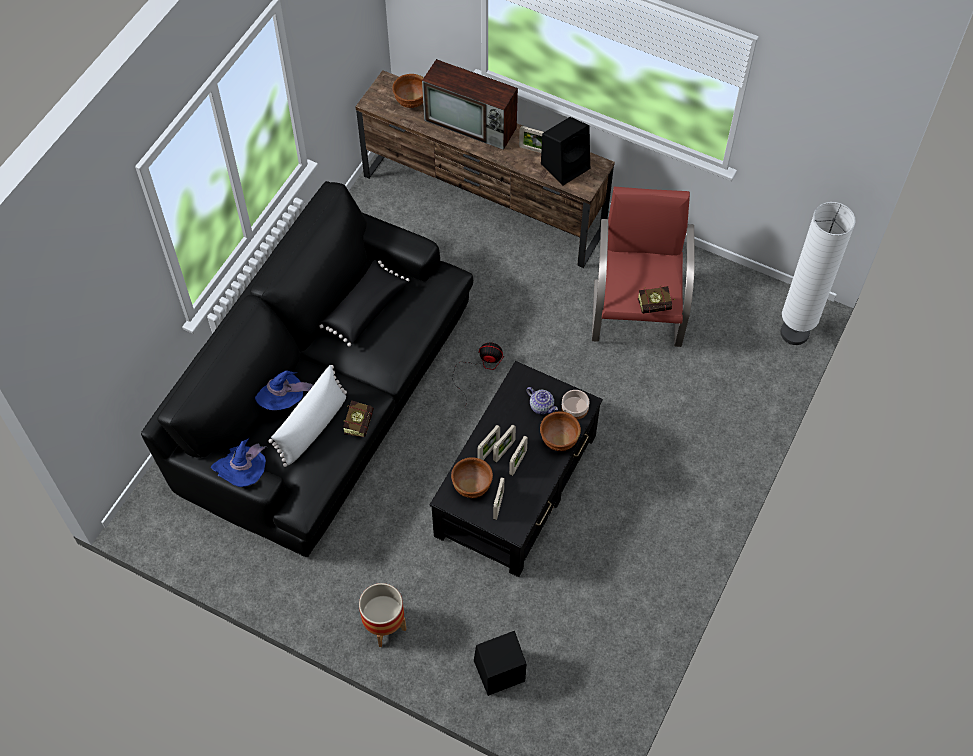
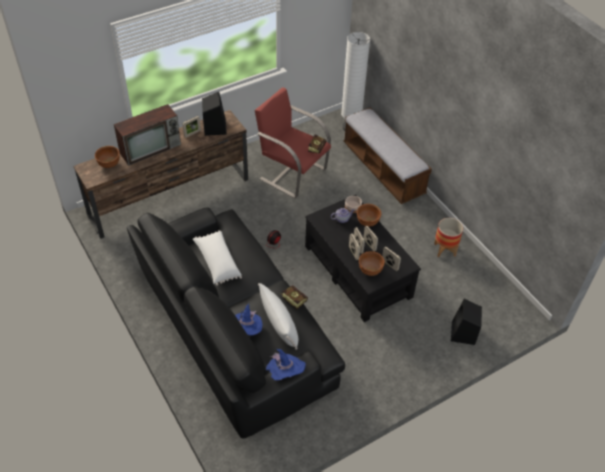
camera: 60 degrees left, 10 degrees down
black pillow [319,260,409,347] -> white pillow [193,230,242,286]
planter [359,583,406,647] -> planter moved to [434,218,463,258]
none -> bench [344,107,432,204]

